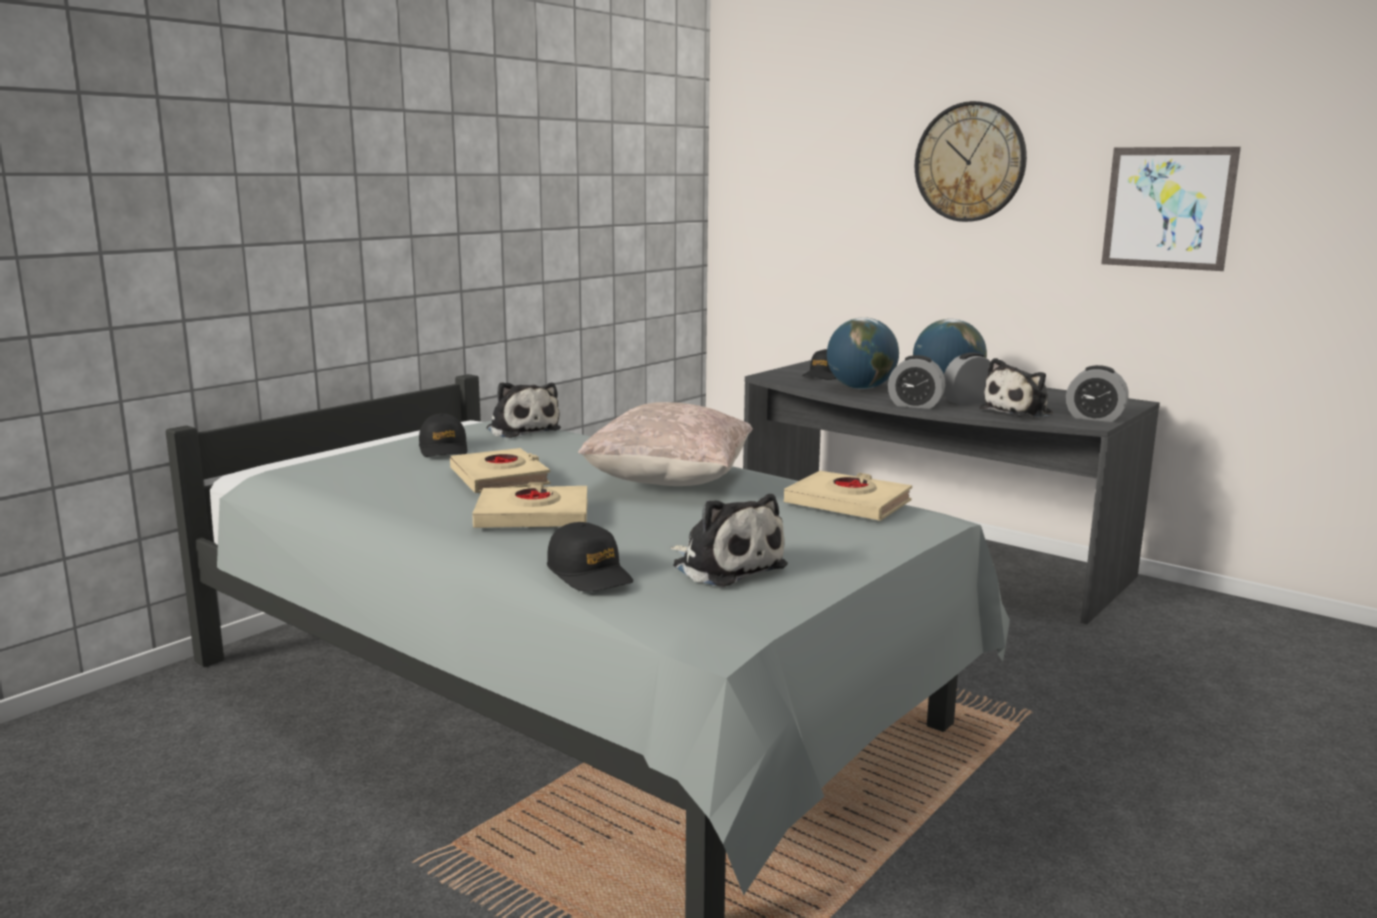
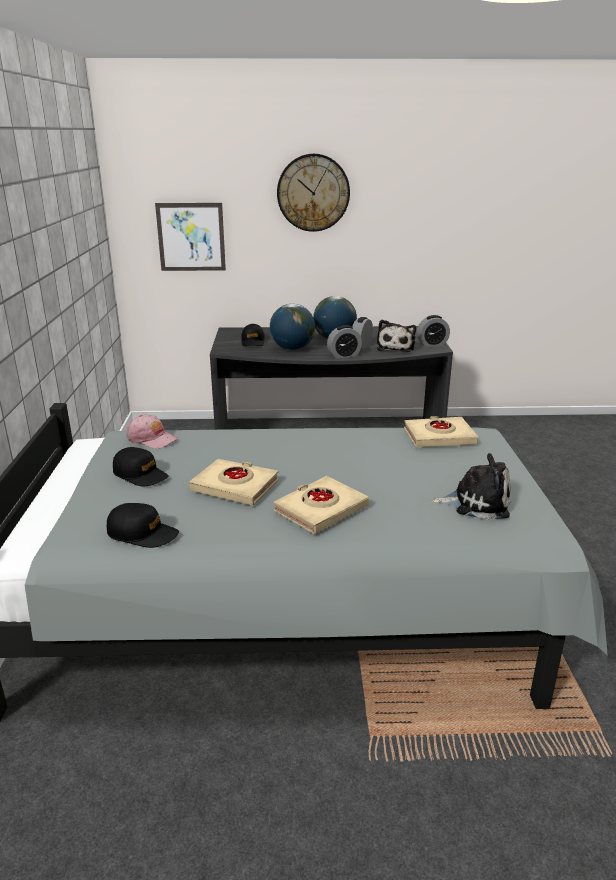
camera: 40 degrees left, 10 degrees up
plush toy [487,382,561,438] -> pink cap [127,415,178,449]
black cap [547,522,633,592] -> black cap moved to [107,503,179,548]
beige pillow [578,402,753,486] -> none
picture [1101,147,1241,271] -> picture moved to [155,203,226,271]

